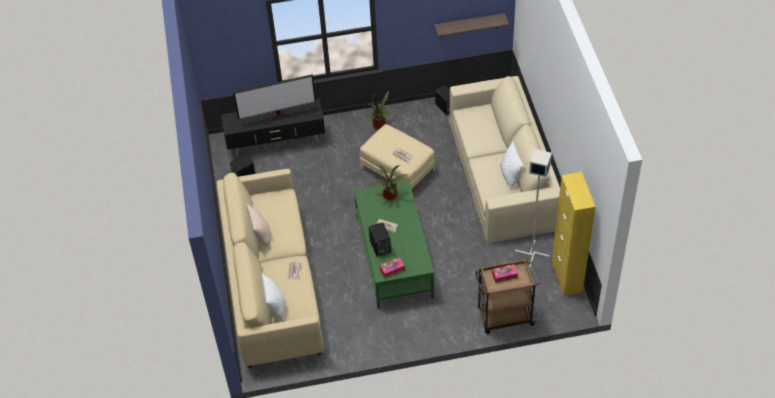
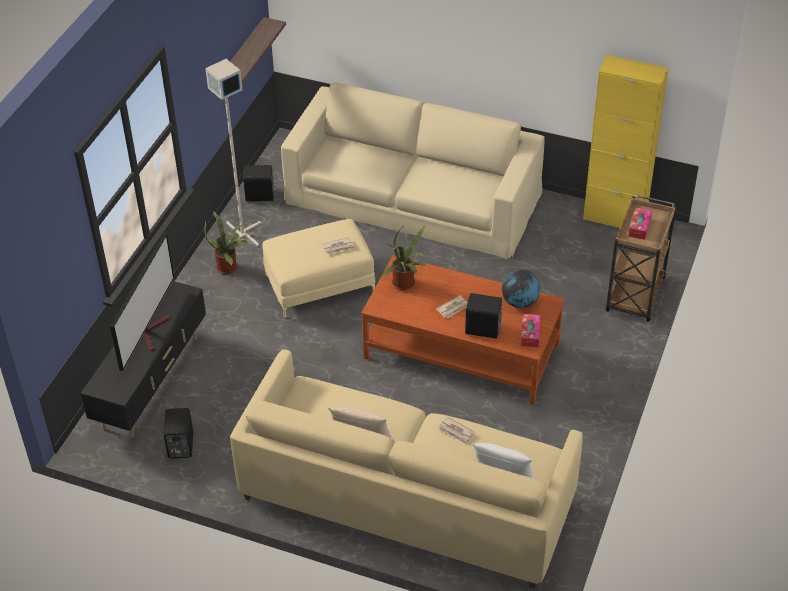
camera: 60 degrees left, 5 degrees down
green coffee table [354,180,434,309] -> brown coffee table [361,255,564,405]
white pillow [500,141,524,189] -> none
grey floor lamp [515,149,552,268] -> grey floor lamp moved to [205,59,261,247]
none -> globe [502,270,540,308]

